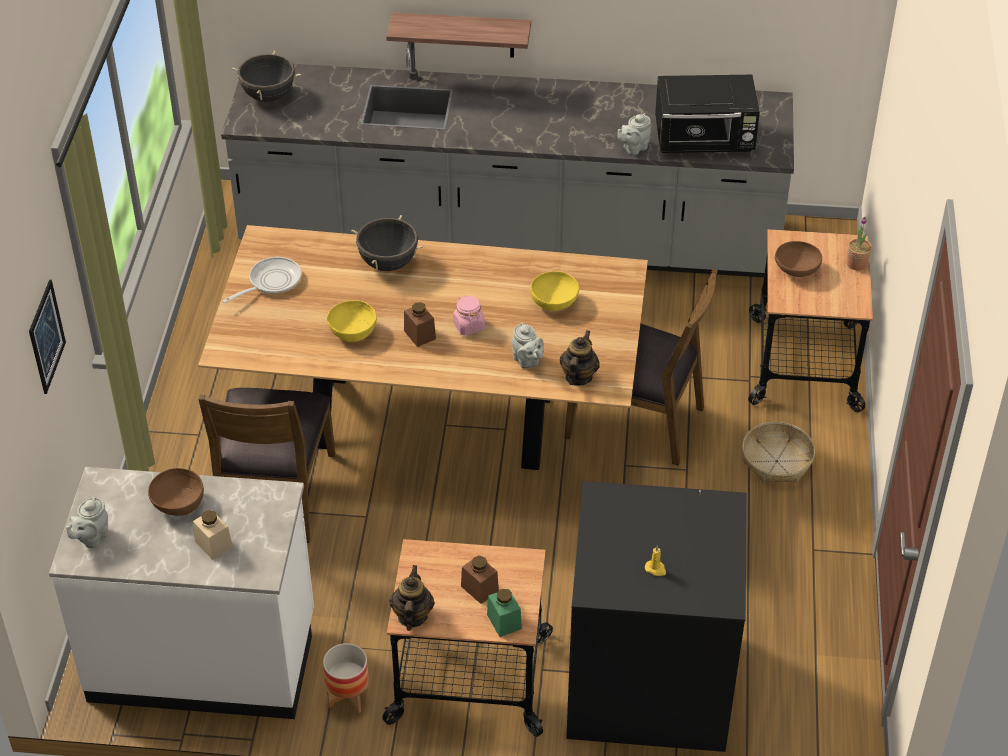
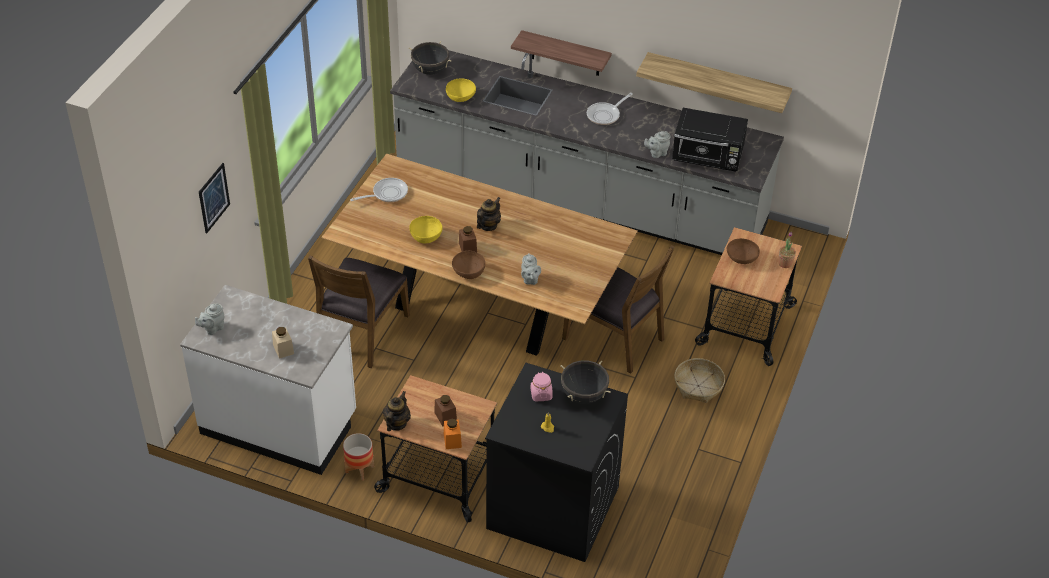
camera: 15 degrees right, 0 degrees up
brown bowl [148,468,204,516] -> brown bowl moved to [452,251,485,279]
black cooking pot [351,215,423,271] -> black cooking pot moved to [560,360,610,404]
pink jar [453,295,485,335] -> pink jar moved to [531,372,553,401]
green jar [487,588,522,637] -> orange jar [444,419,462,449]
yellow bowl [530,271,579,311] -> yellow bowl moved to [446,78,476,102]
teapot [560,330,600,386] -> teapot moved to [477,197,501,231]
none -> frying pan [587,93,633,125]
none -> shelf [636,52,792,113]

